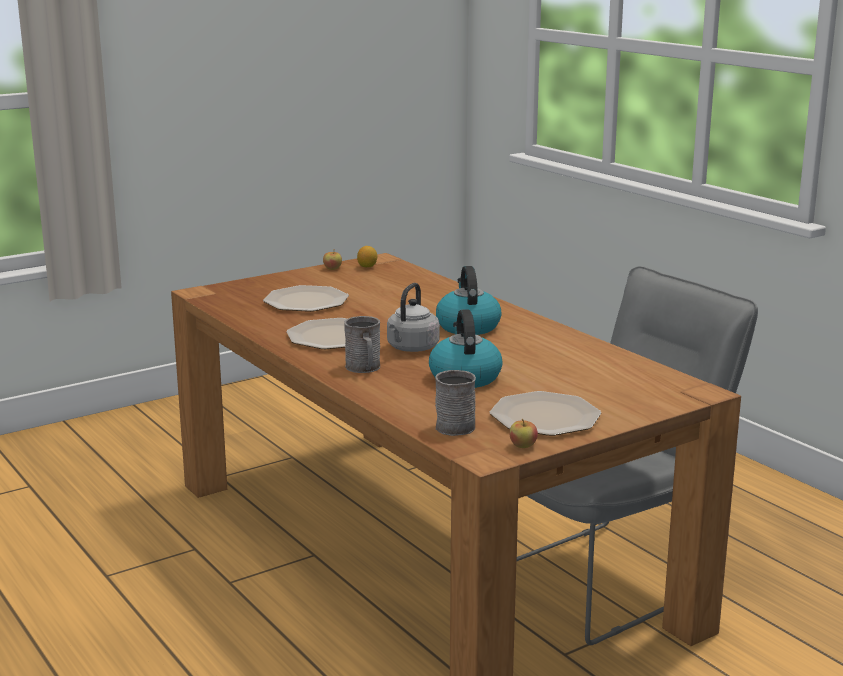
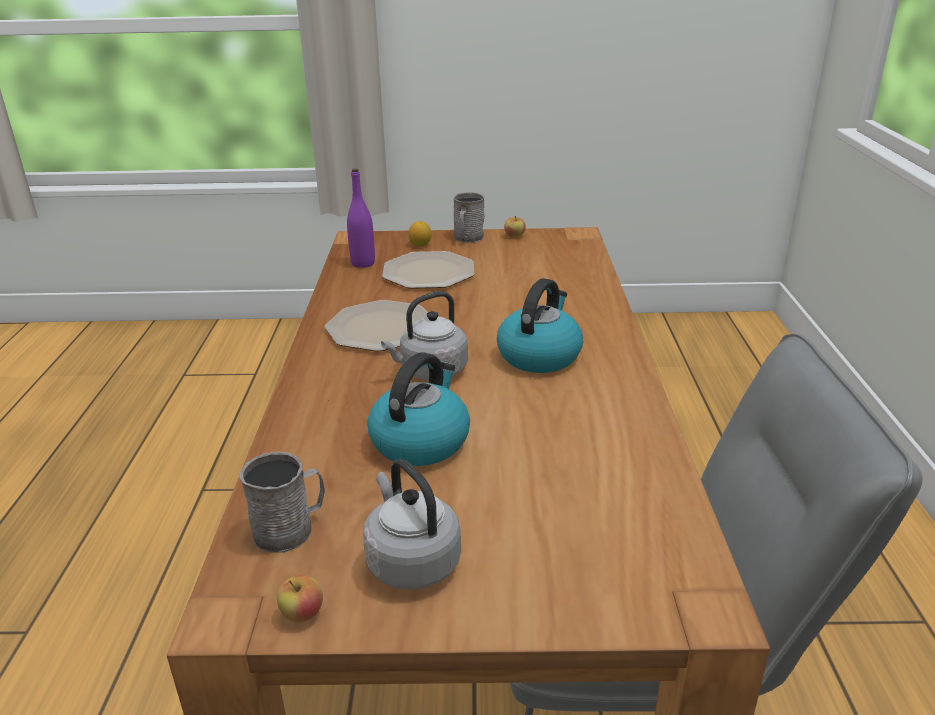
camera: 35 degrees right, 10 degrees up
grey mug [344,316,380,373] -> grey mug moved to [453,192,485,243]
lemon [357,246,377,267] -> lemon moved to [409,221,432,246]
plate [489,391,601,436] -> grey kettle [363,459,461,590]
none -> purple bottle [347,168,375,268]

